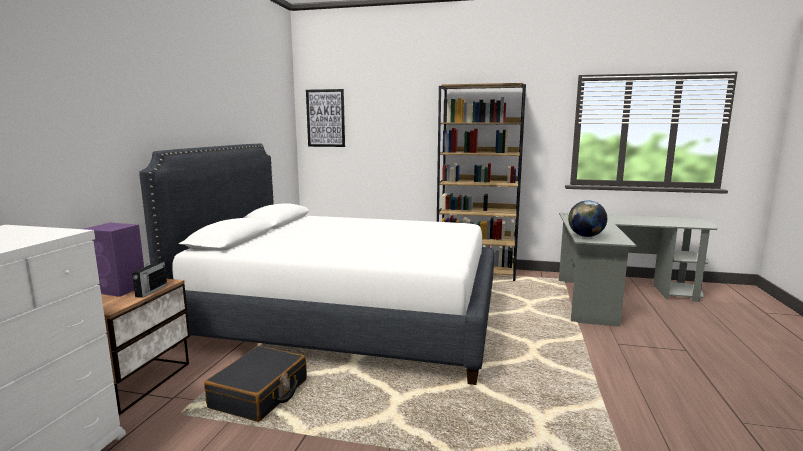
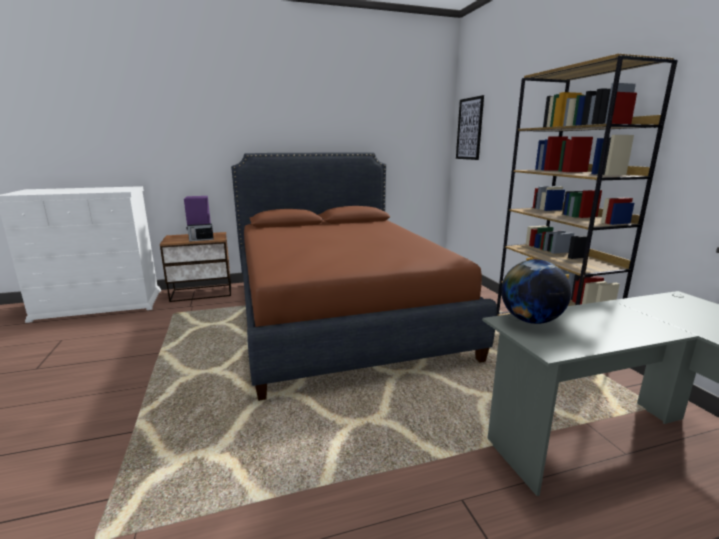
camera: 60 degrees right, 5 degrees up
white bed [139,143,494,385] -> brown bed [231,152,497,401]
black suitcase [204,346,307,422] -> none

